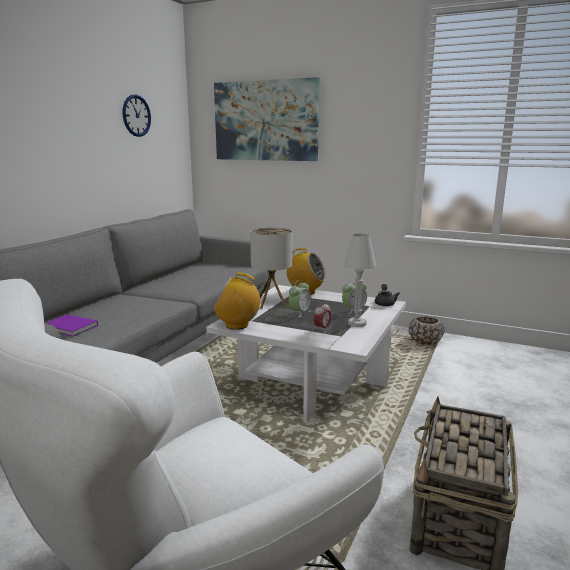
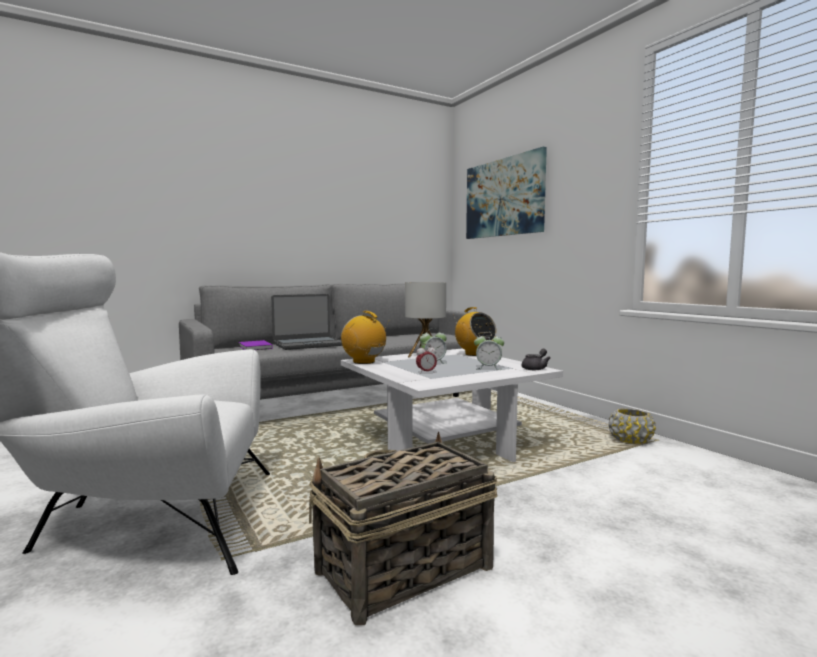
camera: 35 degrees right, 10 degrees down
wall clock [123,95,151,137] -> none
white table lamp [344,234,376,327] -> none
brown planter [409,316,444,345] -> yellow planter [609,408,656,444]
none -> laptop [271,294,342,350]

